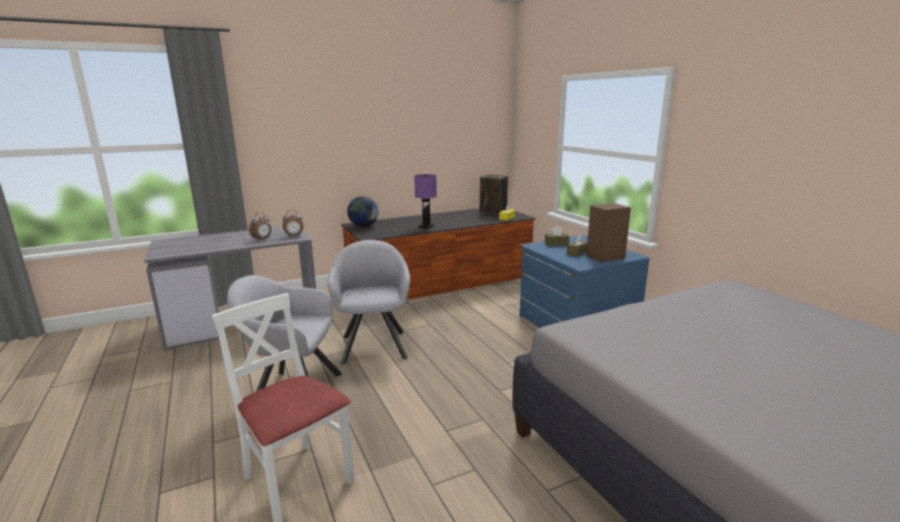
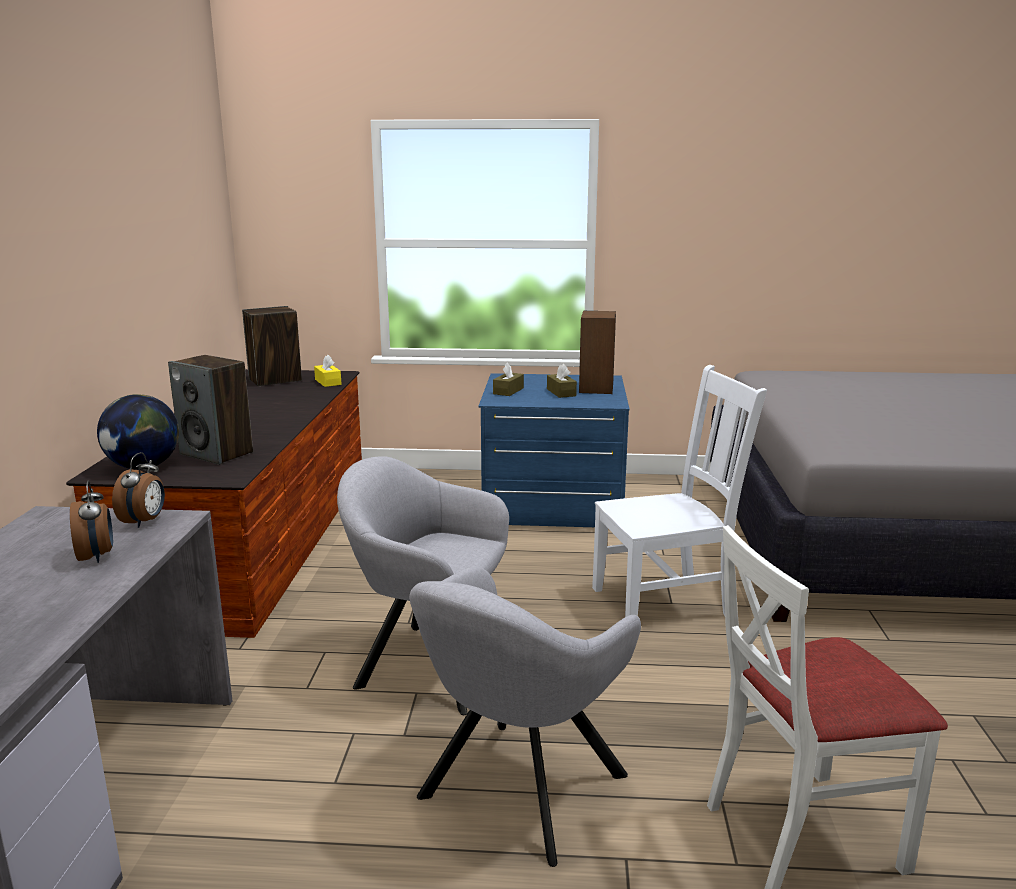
camera: 60 degrees left, 0 degrees up
purple table lamp [414,174,437,228] -> none
none -> speaker [168,355,253,465]
none -> white chair [592,365,767,617]

